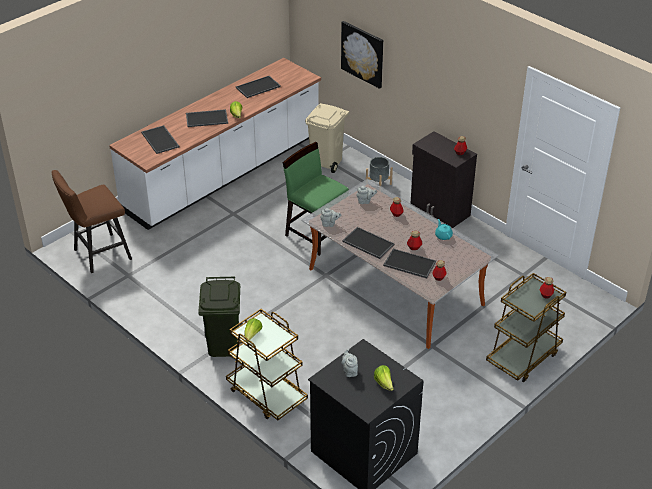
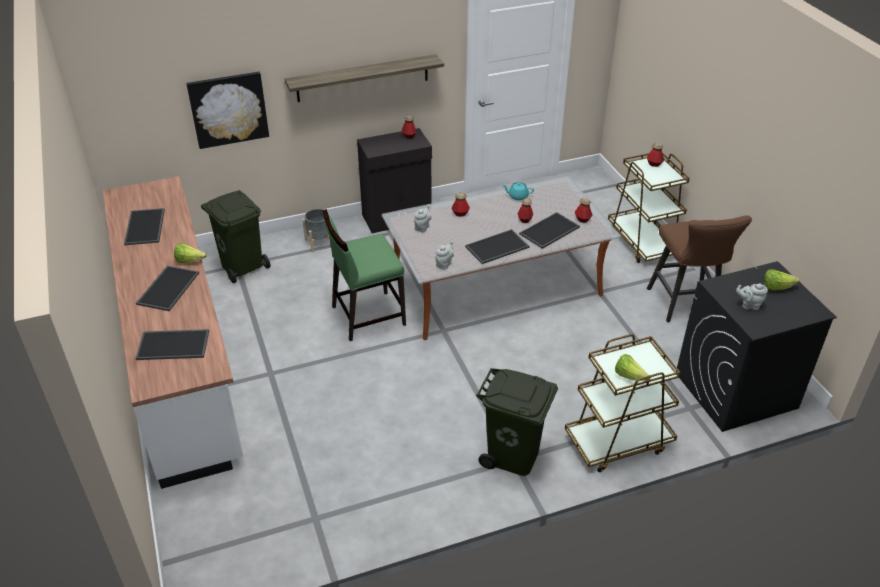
camera: 65 degrees left, 0 degrees up
brown stool [51,170,132,273] -> brown stool moved to [647,215,752,322]
beige trash can [305,103,349,173] -> green trash can [201,190,271,283]
none -> shelf [285,54,444,102]

